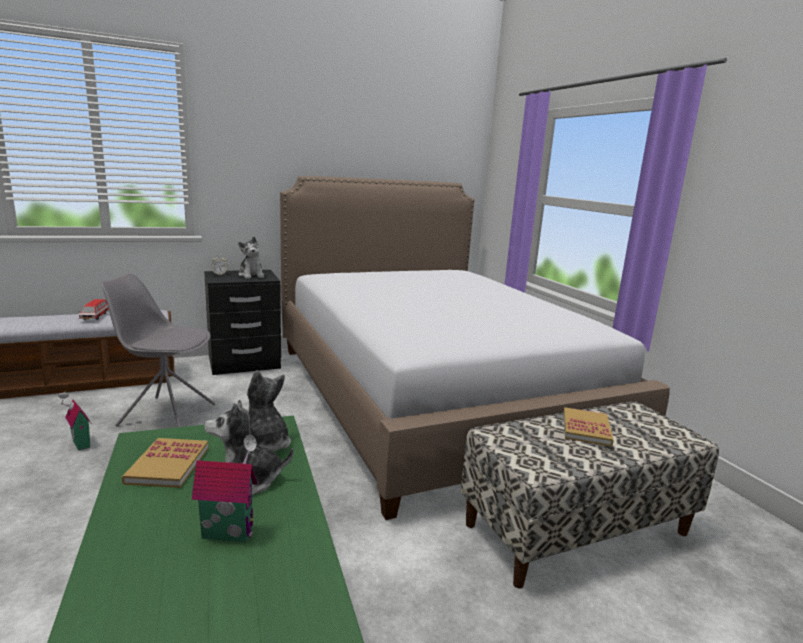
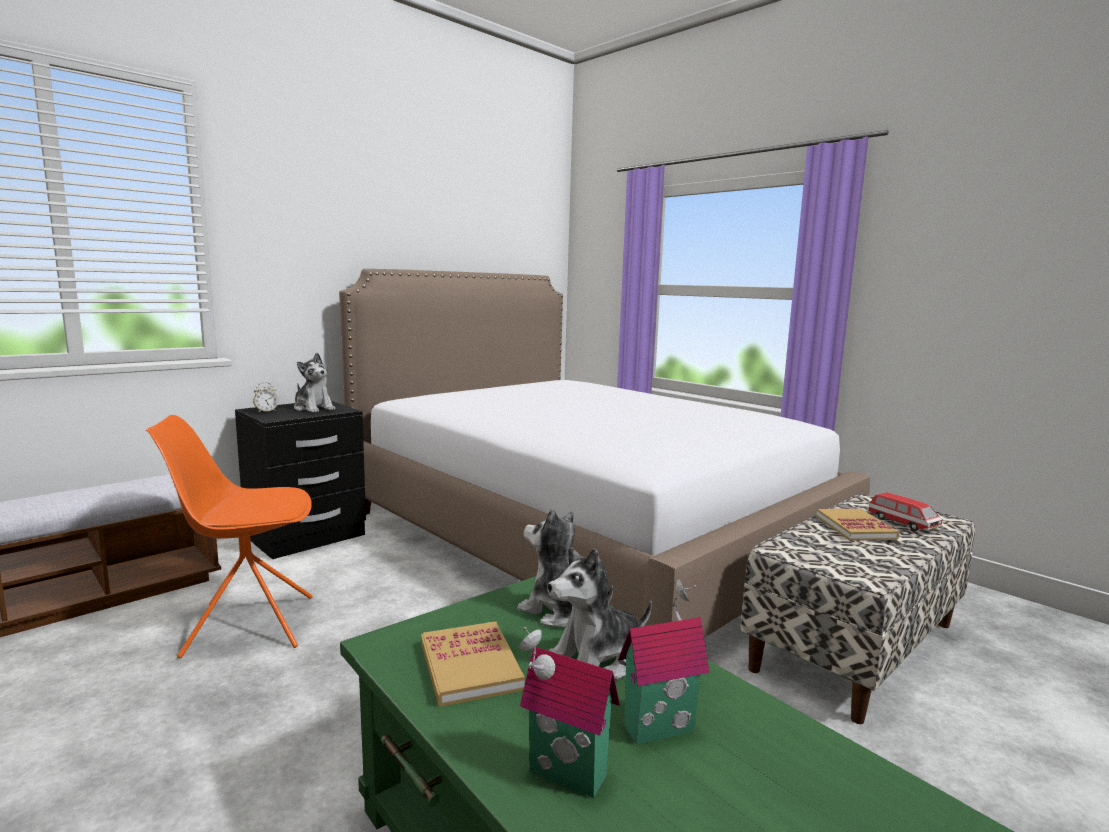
camera: 20 degrees left, 5 degrees down
toy house [58,393,92,451] -> toy house moved to [519,627,620,798]
toy car [78,299,109,320] -> toy car moved to [868,493,942,531]
grey chair [101,273,216,427] -> orange chair [146,415,313,658]

